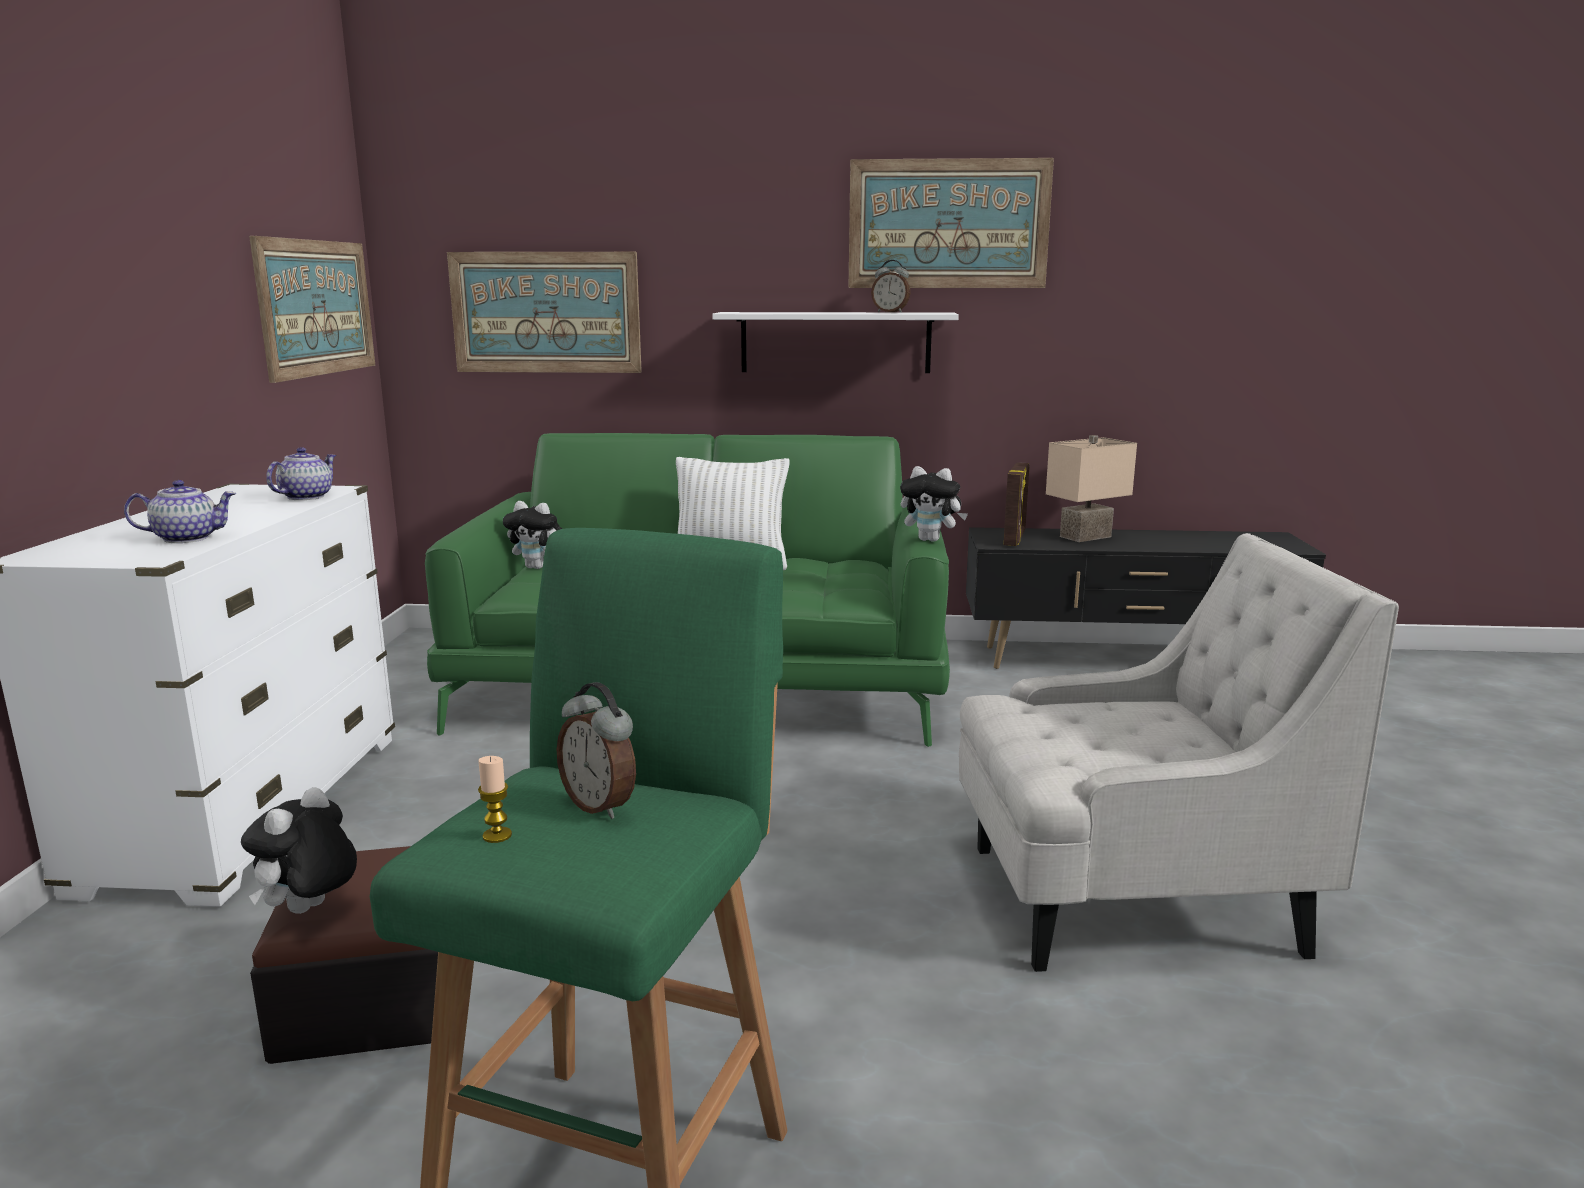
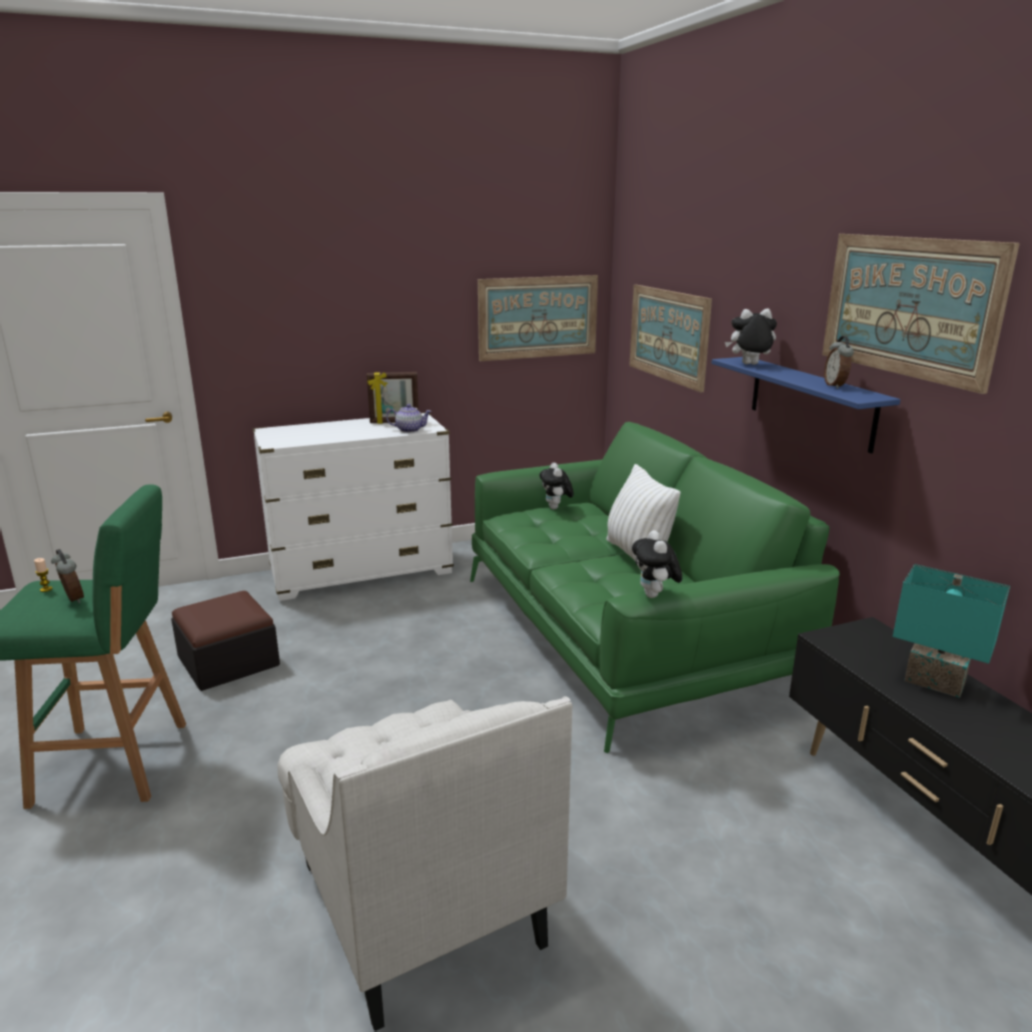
camera: 65 degrees right, 5 degrees up
teapot [124,480,236,543] -> none
plush toy [241,787,357,914] -> plush toy moved to [725,308,777,365]
alarm clock [557,682,636,819] -> alarm clock turned 120 degrees clockwise [51,549,84,603]
white shelf [713,312,959,373] -> blue shelf [711,357,900,454]
picture frame [1003,462,1029,546] -> picture frame moved to [367,372,419,424]
beige table lamp [1046,435,1137,542] -> turquoise table lamp [893,564,1010,698]

